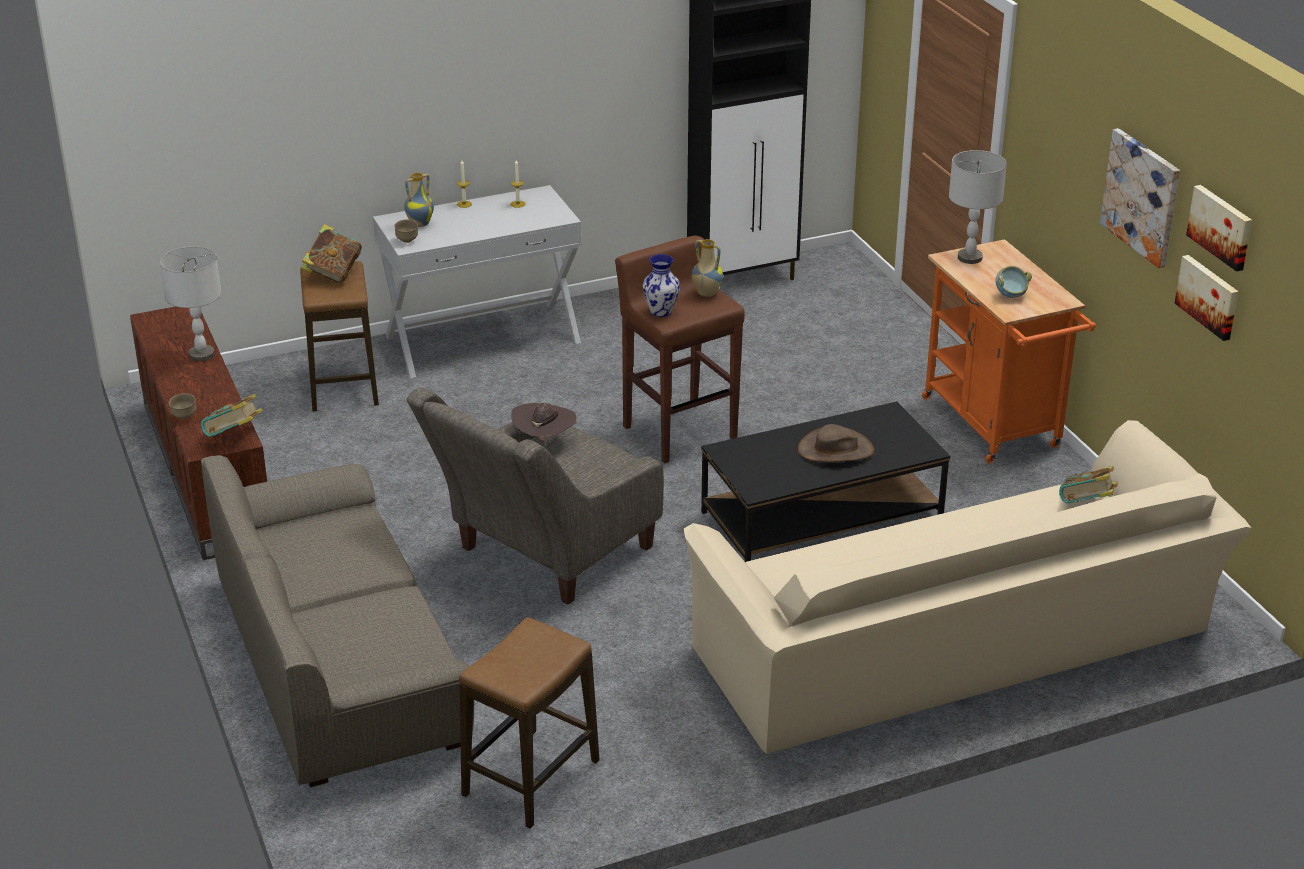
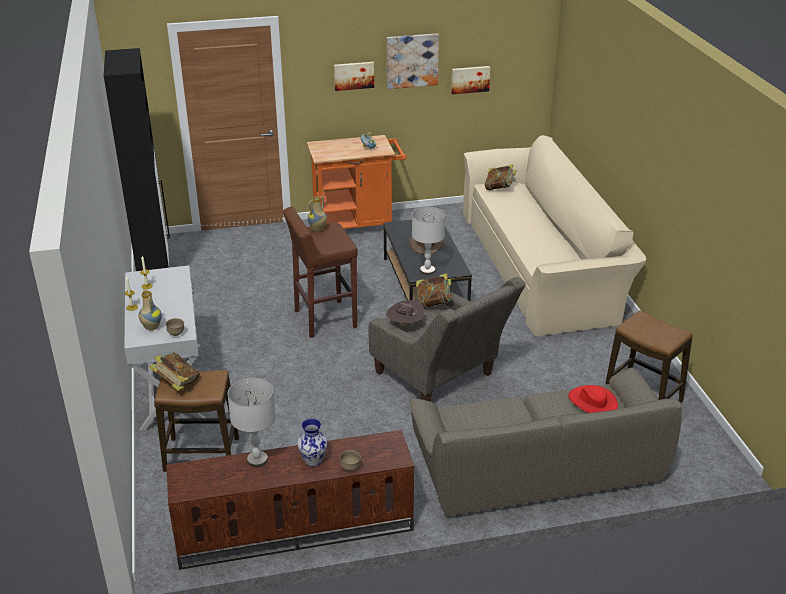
camera: 80 degrees left, 0 degrees up
book [201,394,263,437] -> book moved to [416,273,453,309]
vase [643,254,680,317] -> vase moved to [297,419,327,467]
grey table lamp [949,150,1007,264] -> grey table lamp moved to [412,207,445,275]
picture [1186,185,1252,272] -> picture moved to [334,62,374,91]
none -> red hat [568,385,618,413]

